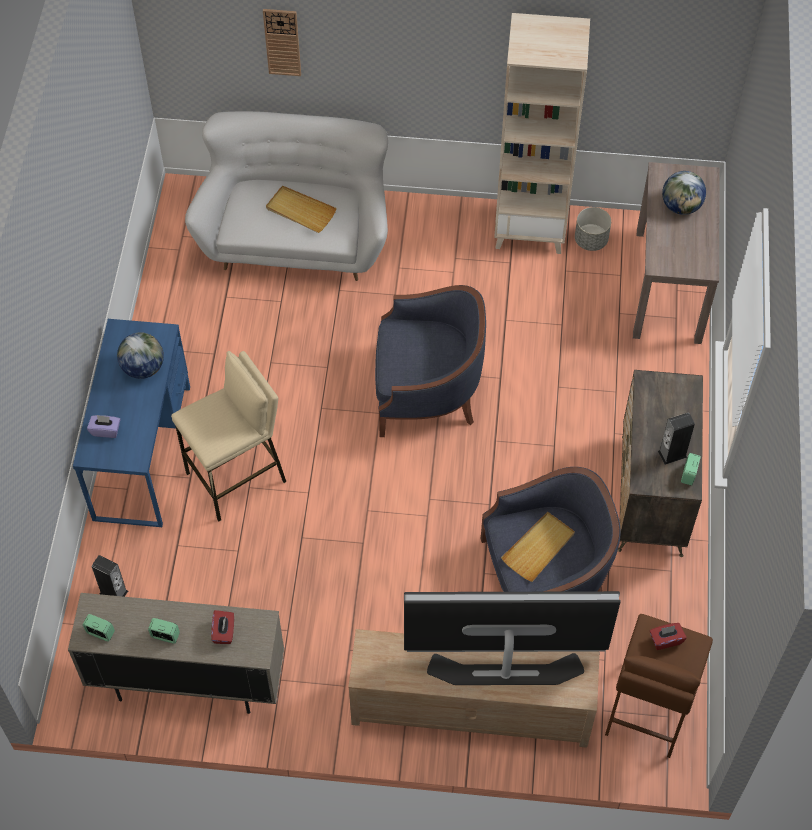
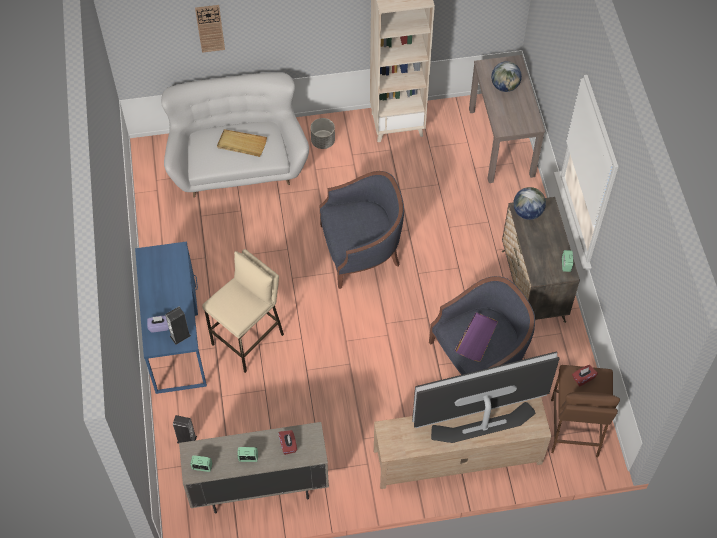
camera: 15 degrees left, 0 degrees up
globe [117,332,164,379] -> globe moved to [513,187,546,220]
beige tray [501,512,575,582] -> purple tray [455,312,498,362]
grey planter [575,207,611,251] -> grey planter moved to [310,118,335,149]
speaker [658,412,695,465] -> speaker moved to [165,307,191,345]

